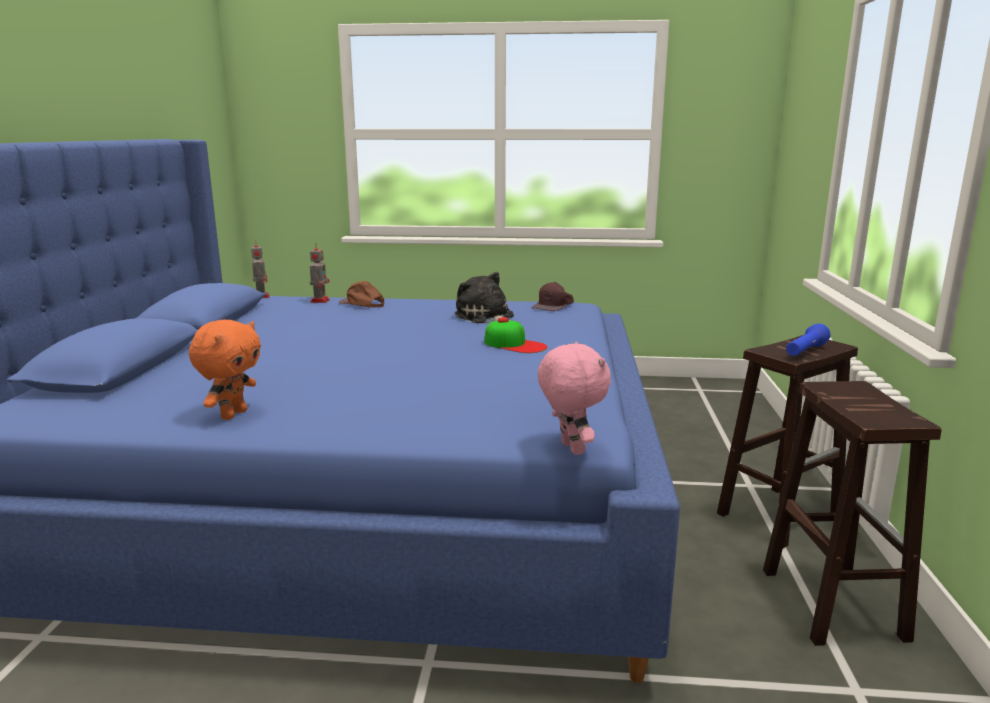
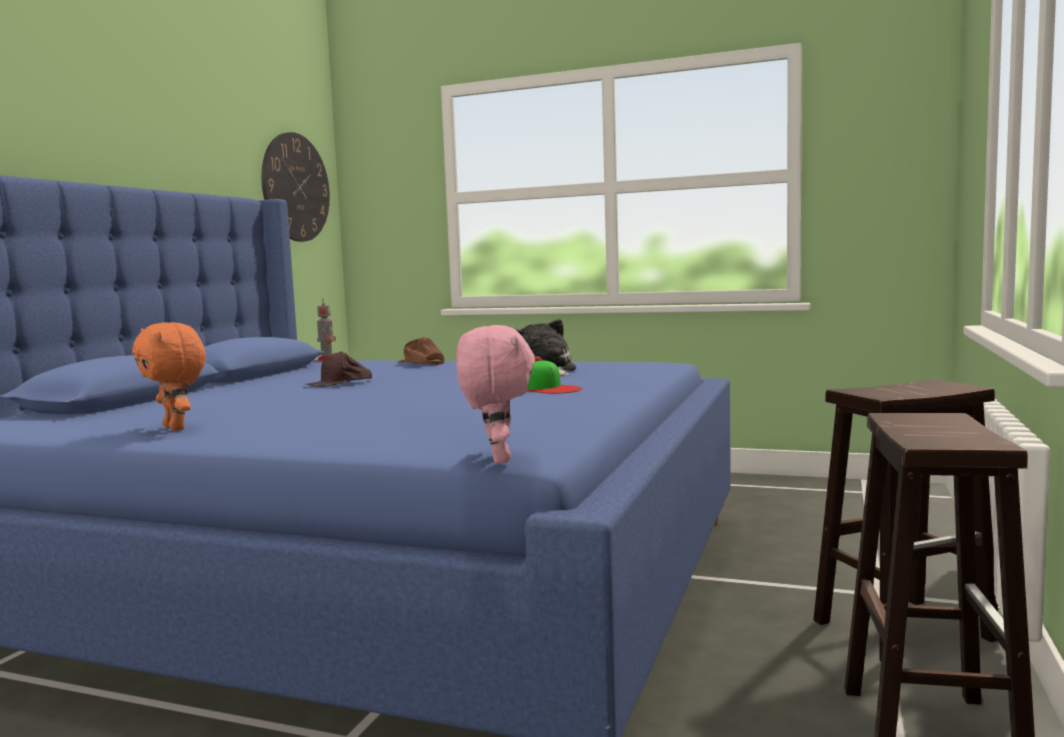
camera: 15 degrees right, 10 degrees down
orange plush toy [189,320,261,420] -> orange plush toy turned 105 degrees clockwise [132,322,206,431]
toy robot [310,243,330,303] -> none
brown cap [531,282,574,311] -> brown cap moved to [305,351,372,387]
blue flashlight [786,324,830,356] -> none
none -> wall clock [261,132,330,242]

